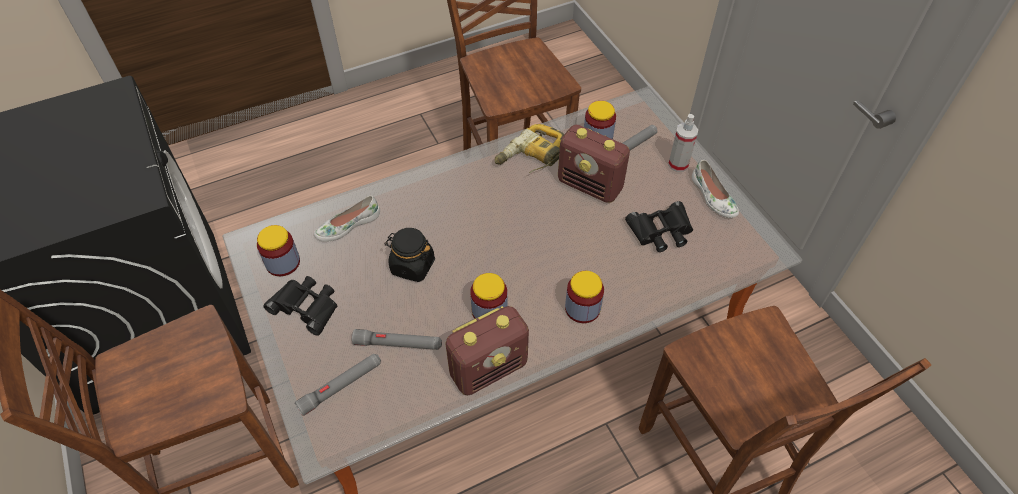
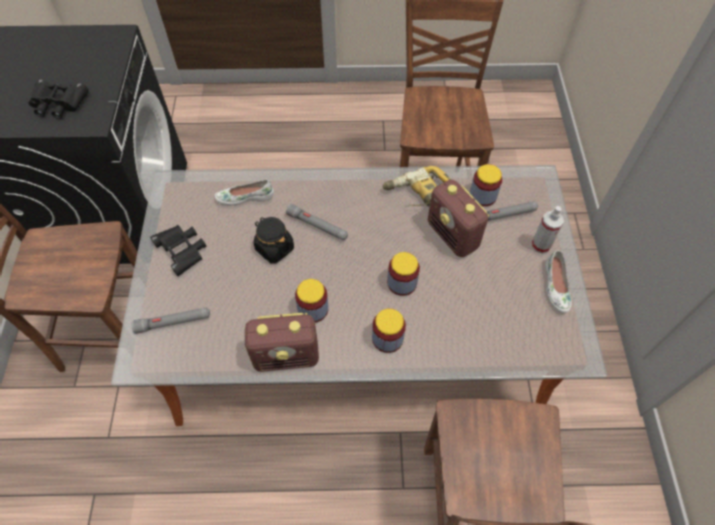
camera: 25 degrees right, 5 degrees up
jar [257,225,300,276] -> jar moved to [387,252,420,296]
grey flashlight [352,329,442,350] -> grey flashlight moved to [286,204,348,240]
black binoculars [625,201,693,252] -> black binoculars moved to [28,80,89,119]

